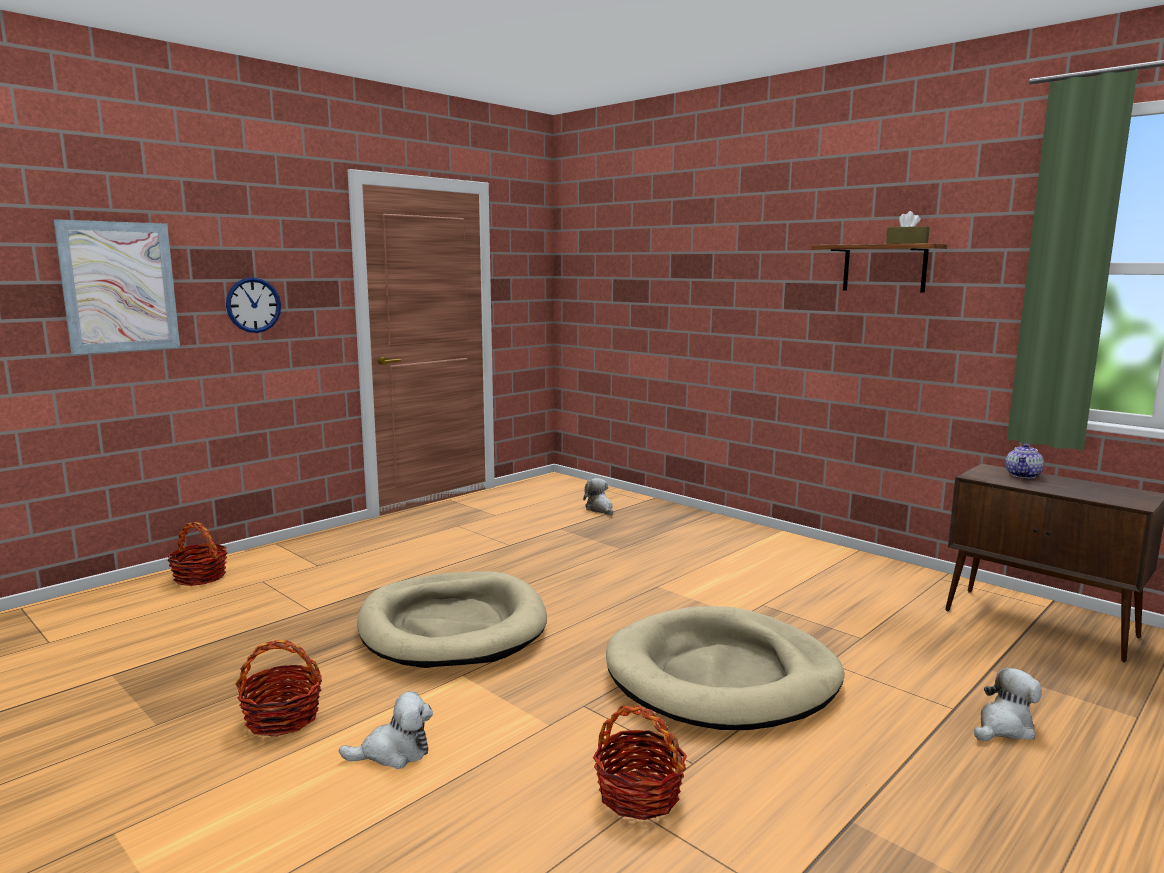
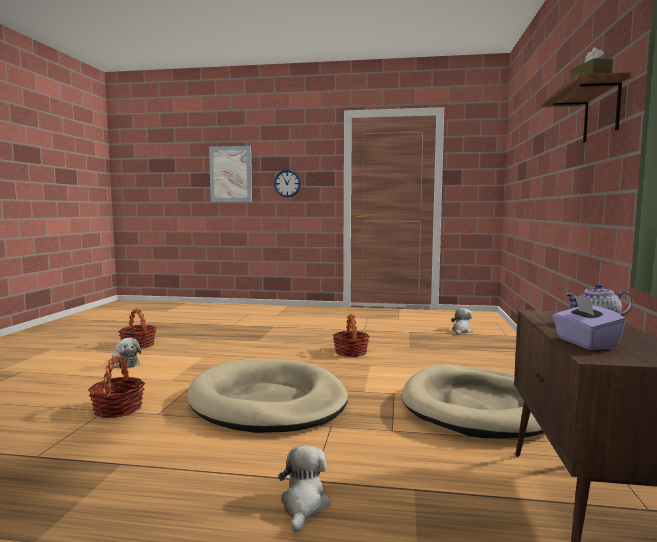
camera: 55 degrees right, 5 degrees down
basket [167,522,228,586] -> basket moved to [333,314,370,357]
beige dog bed [357,571,547,668] -> beige dog bed moved to [402,364,544,439]
plush toy [974,668,1042,741] -> plush toy turned 105 degrees counterclockwise [278,445,330,533]
none -> purple tissue box [553,296,626,350]

